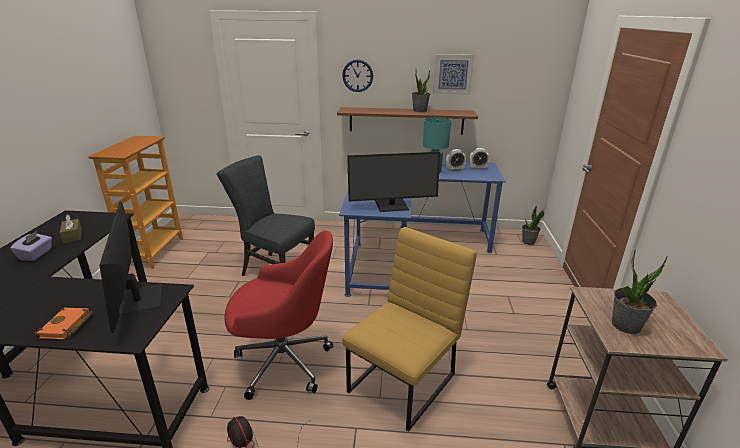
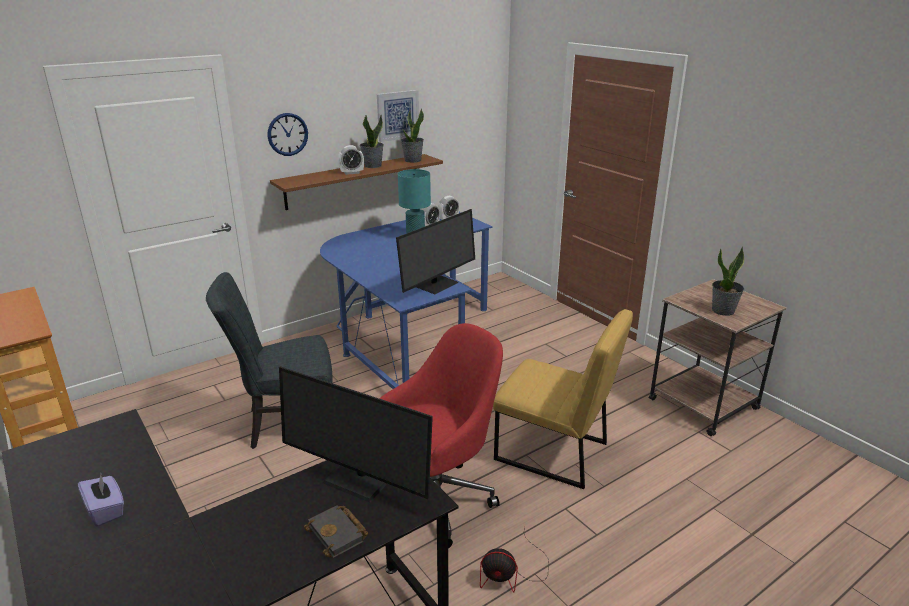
camera: 40 degrees left, 0 degrees up
orange book [34,308,93,339] -> black book [304,505,368,558]
brown tissue box [59,214,82,243] -> none
yellow chair [342,227,477,431] -> yellow chair turned 120 degrees clockwise [493,309,633,489]
potted plant [522,205,544,245] -> potted plant moved to [401,109,424,163]
none -> alarm clock [338,145,364,175]

